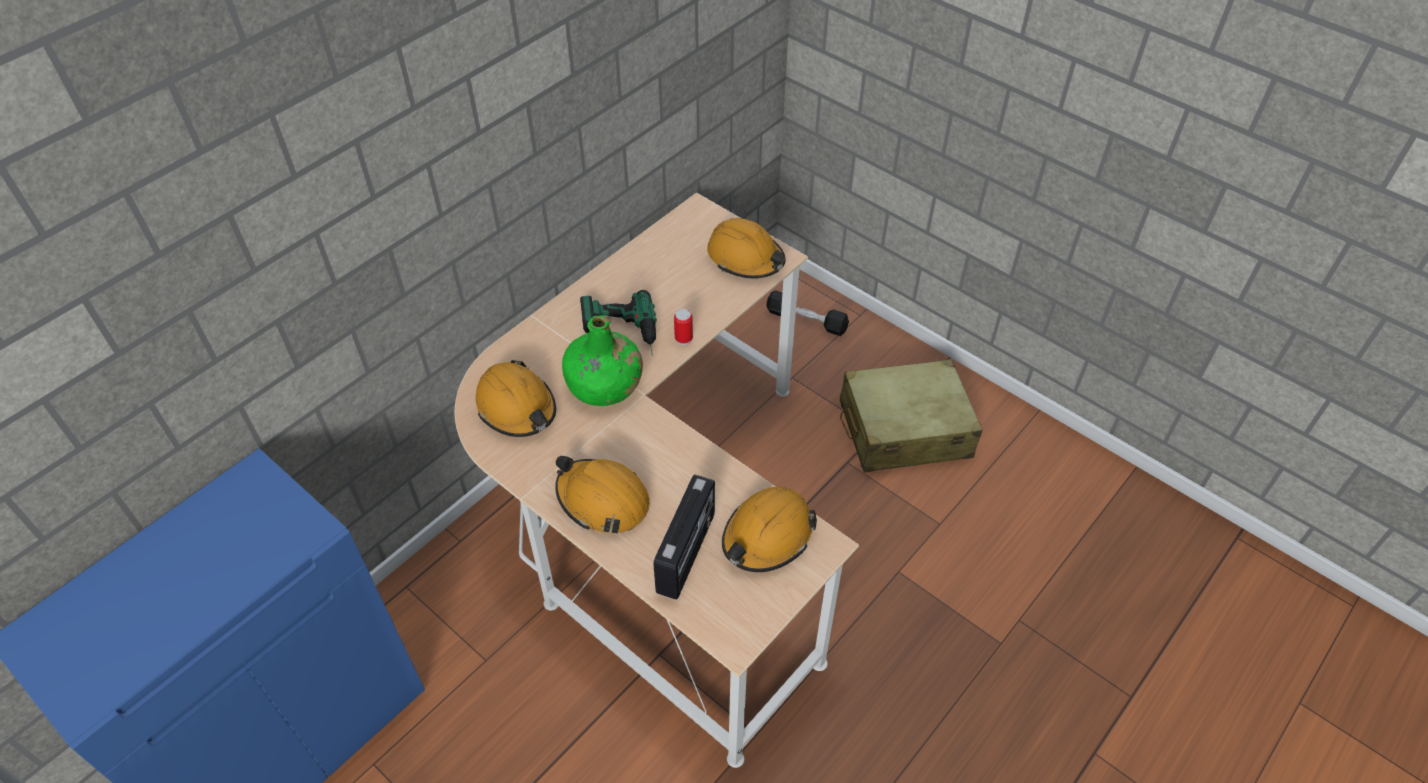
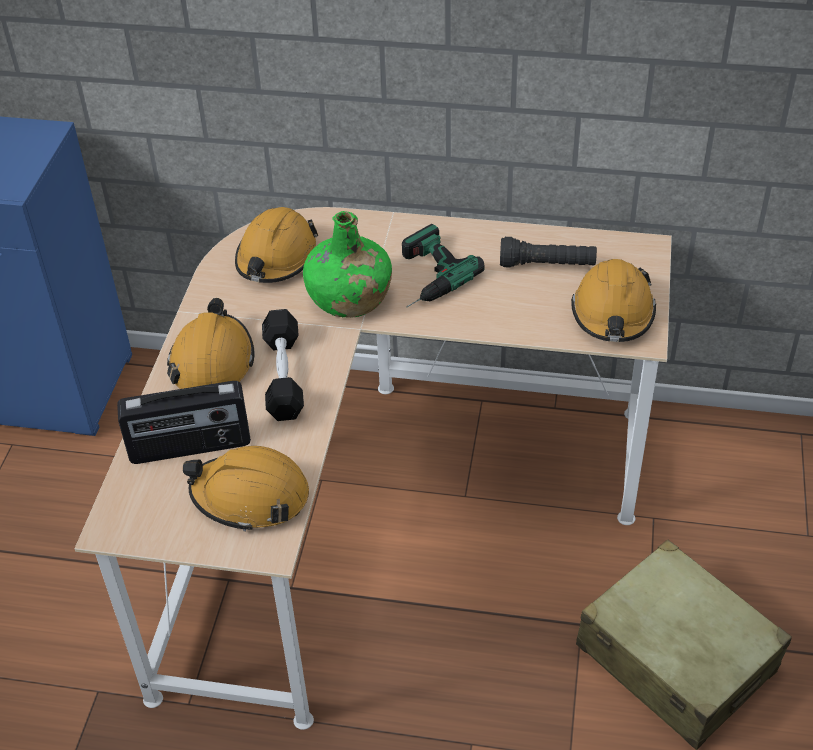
camera: 60 degrees right, 5 degrees down
can [674,309,693,345] -> none
black dumbbell [766,290,849,336] -> black dumbbell moved to [262,309,304,421]
none -> black flashlight [500,237,597,268]

